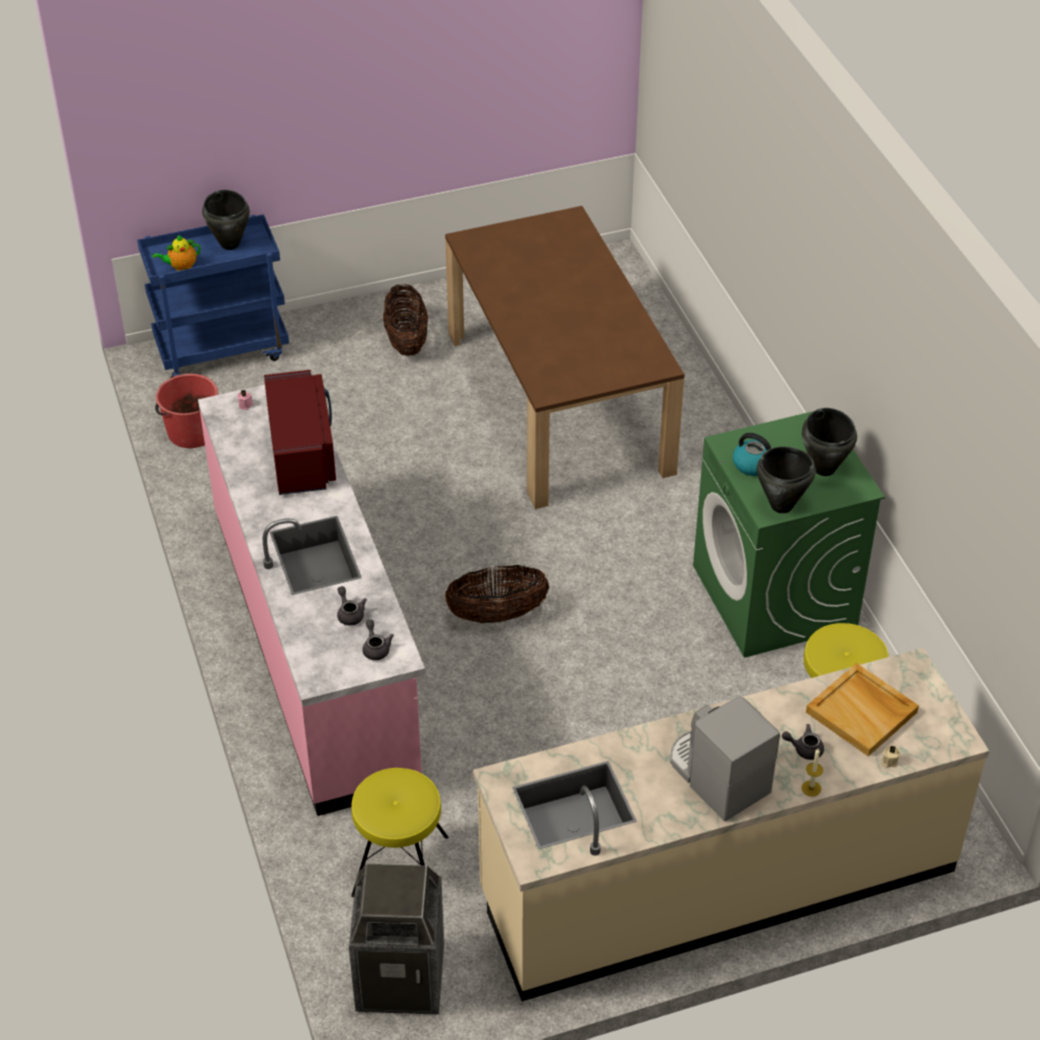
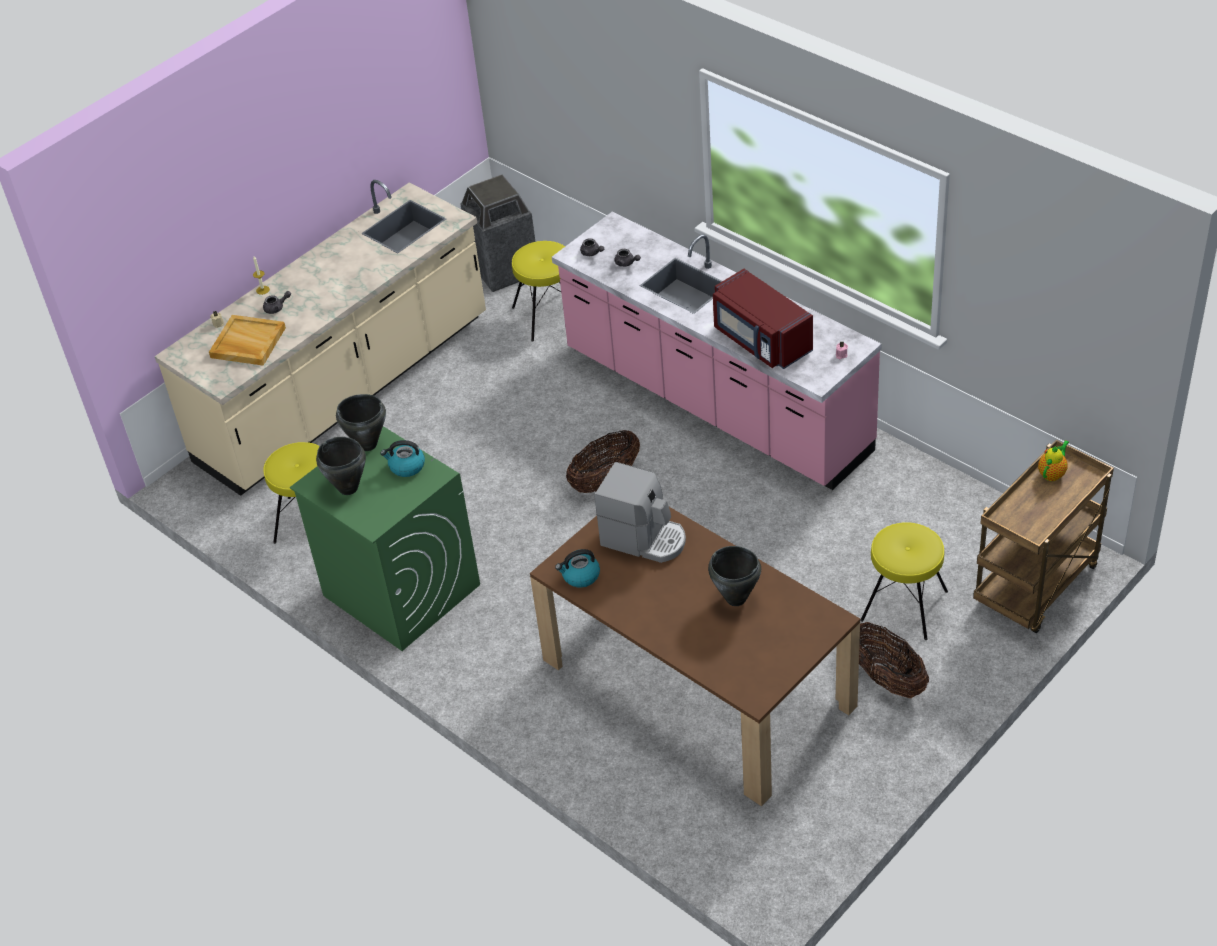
camera: 155 degrees right, 0 degrees up
blue cart [137,214,289,378] -> brown cart [973,440,1114,633]
red bucket [155,374,218,448] -> none
black cooking pot [202,190,250,250] -> black cooking pot moved to [708,546,761,606]
coffee machine [670,697,780,821] -> coffee machine moved to [595,462,686,563]
none -> kettle [555,549,600,588]
none -> yellow stool [860,522,948,640]

